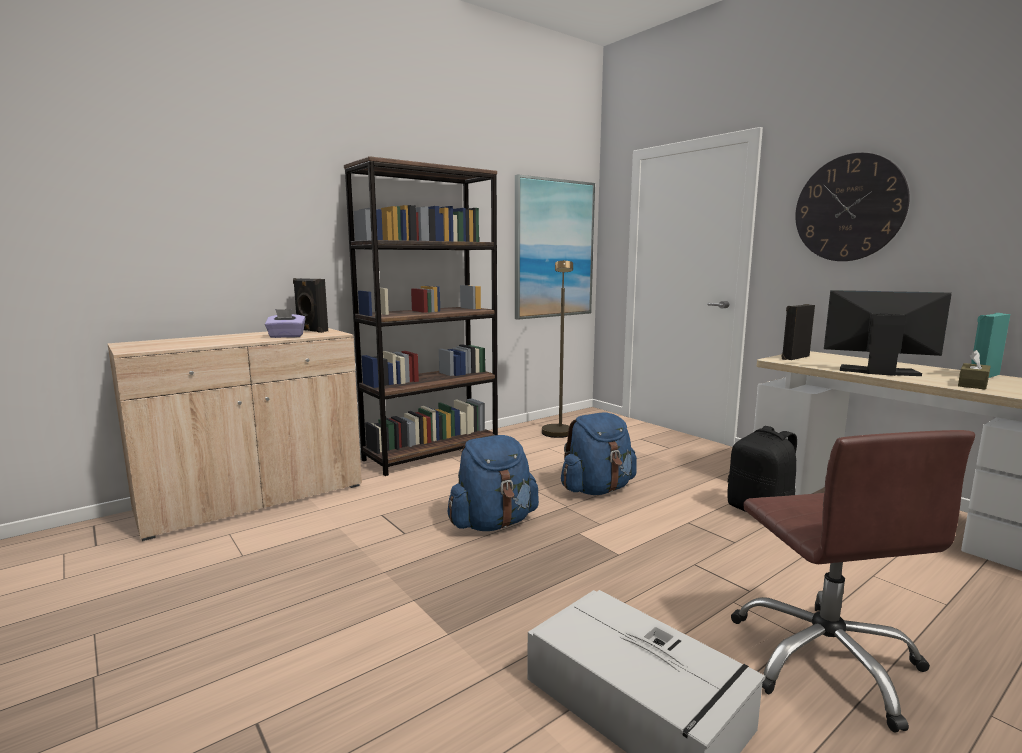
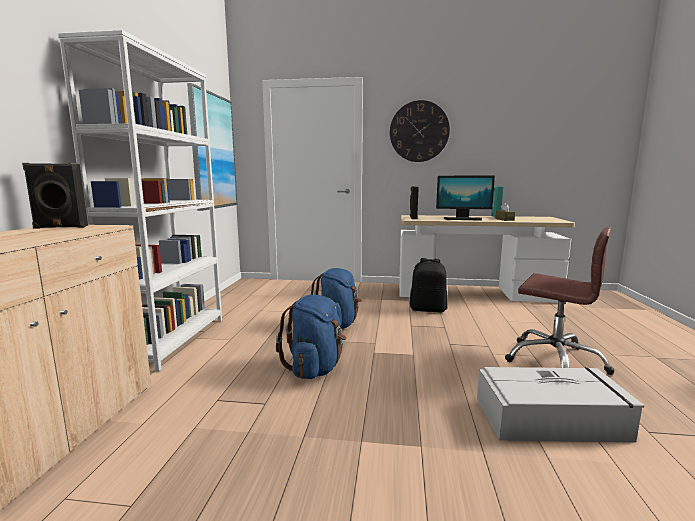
camera: 45 degrees left, 0 degrees up
purple tissue box [265,309,306,338] -> none
brown bookcase [344,156,498,476] -> white bookcase [57,30,222,372]
brown floor lamp [542,260,573,438] -> none
monitor [824,290,952,376] -> monitor turned 150 degrees counterclockwise [436,176,495,221]

